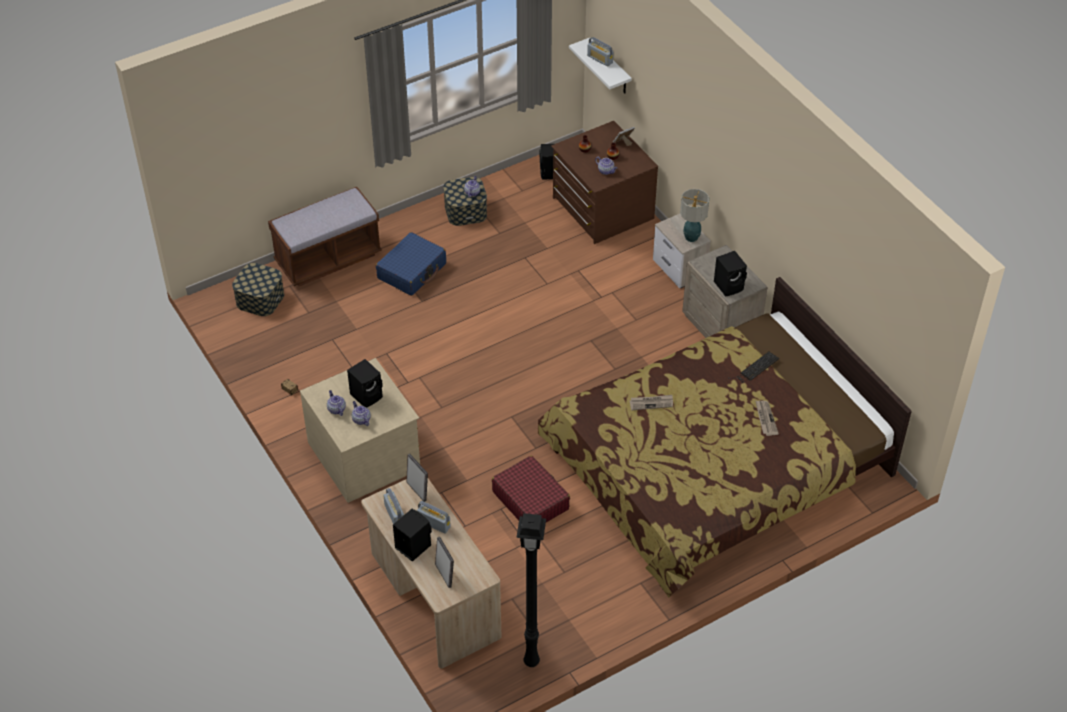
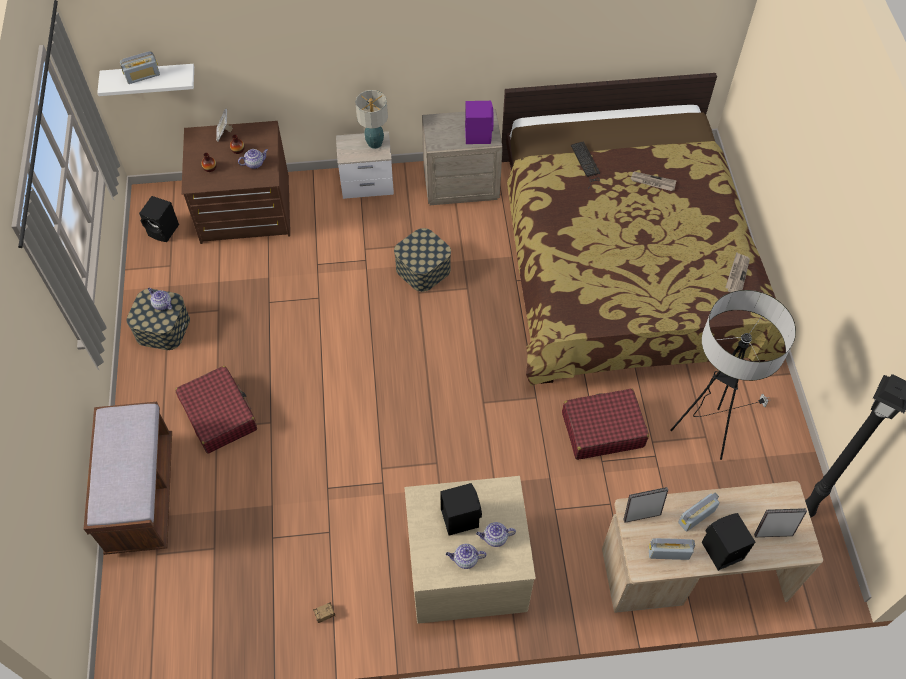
camera: 65 degrees left, 10 degrees up
storage box [232,263,284,316] -> storage box moved to [394,228,451,292]
blue suitcase [376,232,446,296] -> red suitcase [175,366,257,454]
newspaper [630,395,673,410] -> newspaper moved to [725,252,750,292]
black speaker [714,251,747,297] -> purple speaker [465,101,494,144]
none -> floor lamp [670,290,796,460]

